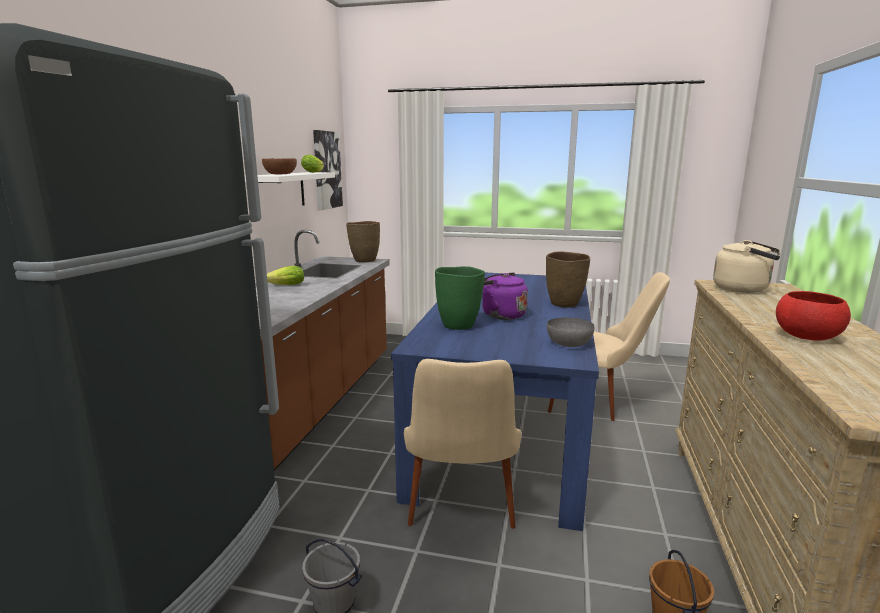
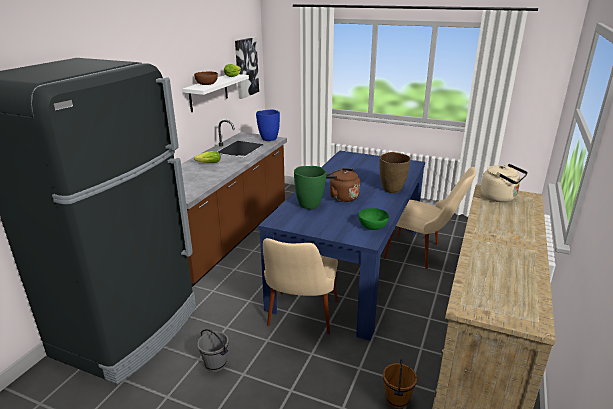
camera: 10 degrees right, 10 degrees up
brown vase [346,221,380,262] -> blue vase [256,110,280,141]
purple kettle [483,272,528,320] -> brown kettle [326,168,360,202]
grey bowl [547,318,594,347] -> green bowl [358,208,389,230]
red bowl [776,291,851,341] -> none

